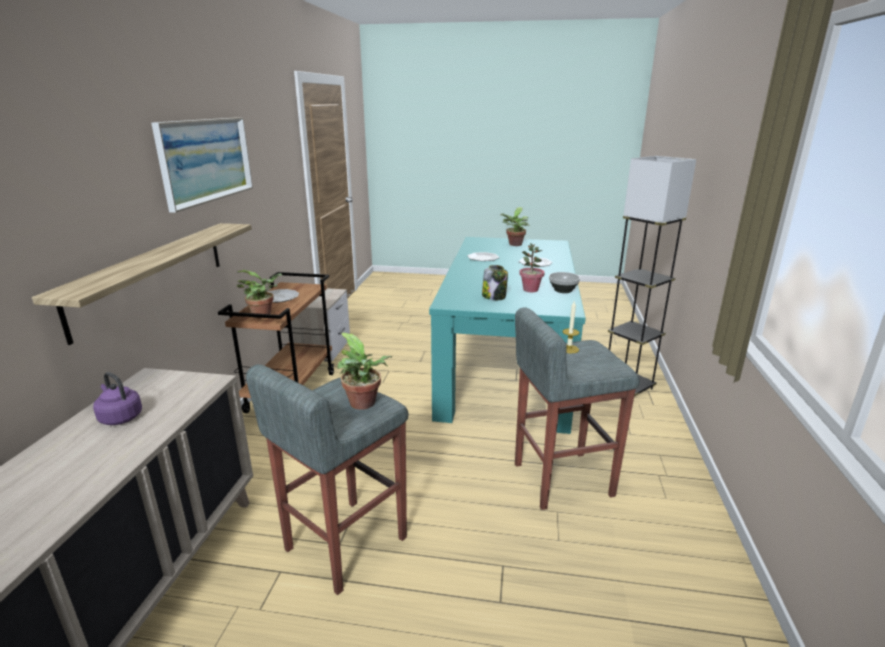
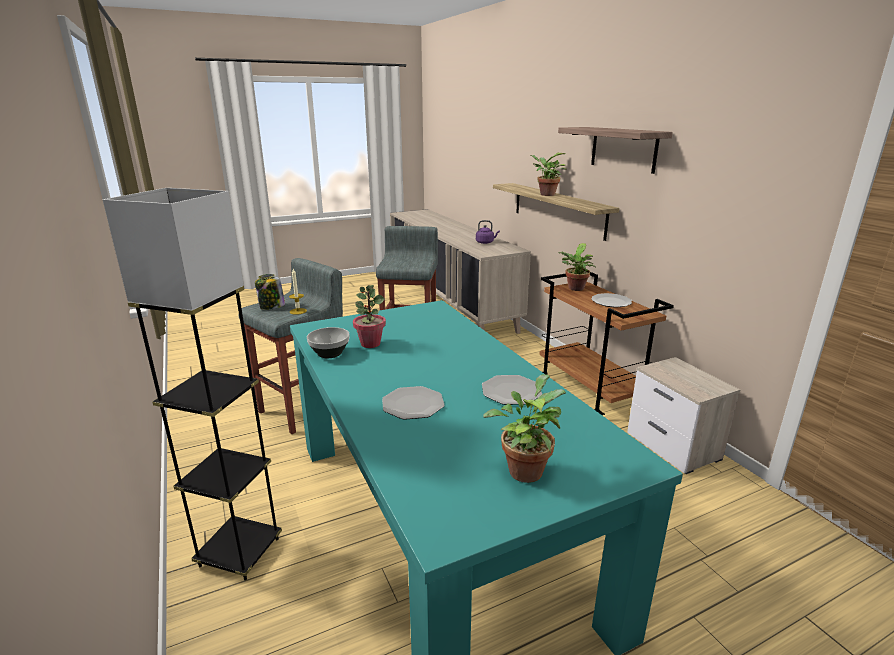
camera: 145 degrees right, 0 degrees up
picture [151,117,253,213] -> shelf [558,127,673,174]
potted plant [337,332,392,410] -> potted plant moved to [531,153,566,196]
jar [482,265,508,300] -> jar moved to [255,274,285,310]

